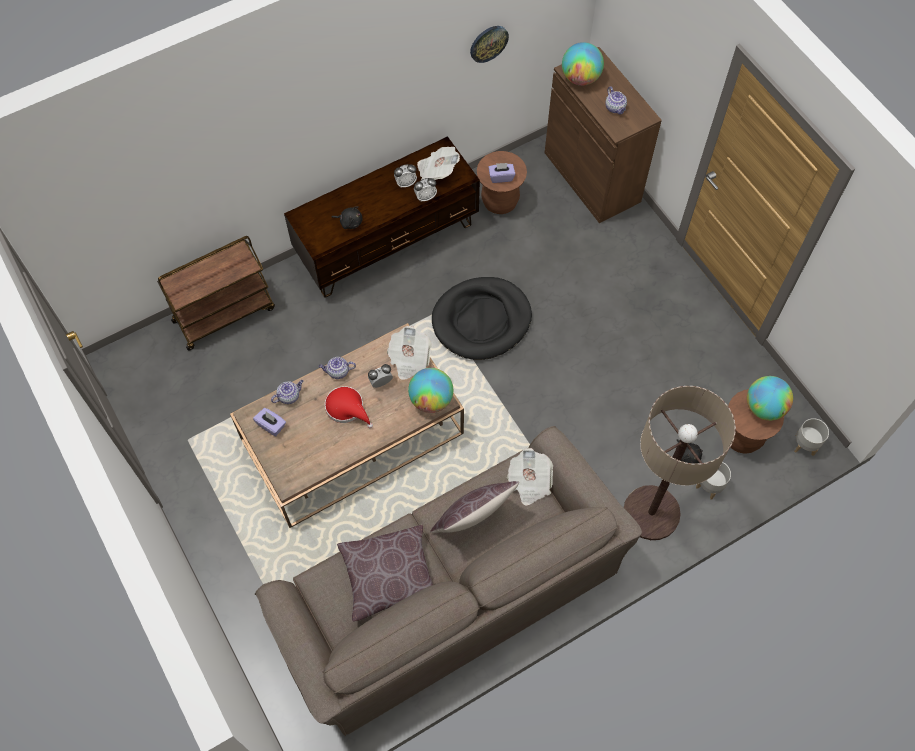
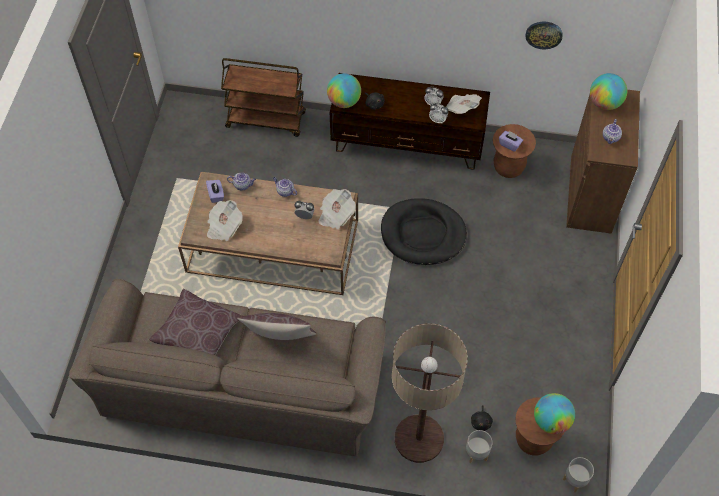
camera: 40 degrees right, 5 degrees down
red hat [325,386,373,428] -> none
globe [408,368,453,413] -> globe moved to [327,73,361,108]
newspaper [507,448,553,506] -> newspaper moved to [207,200,243,241]

